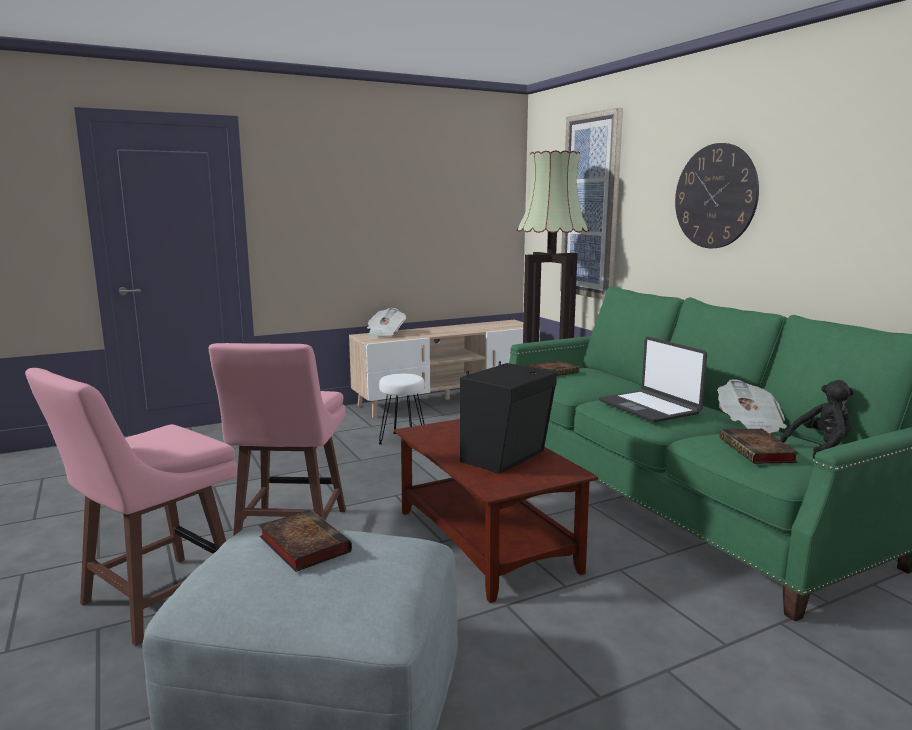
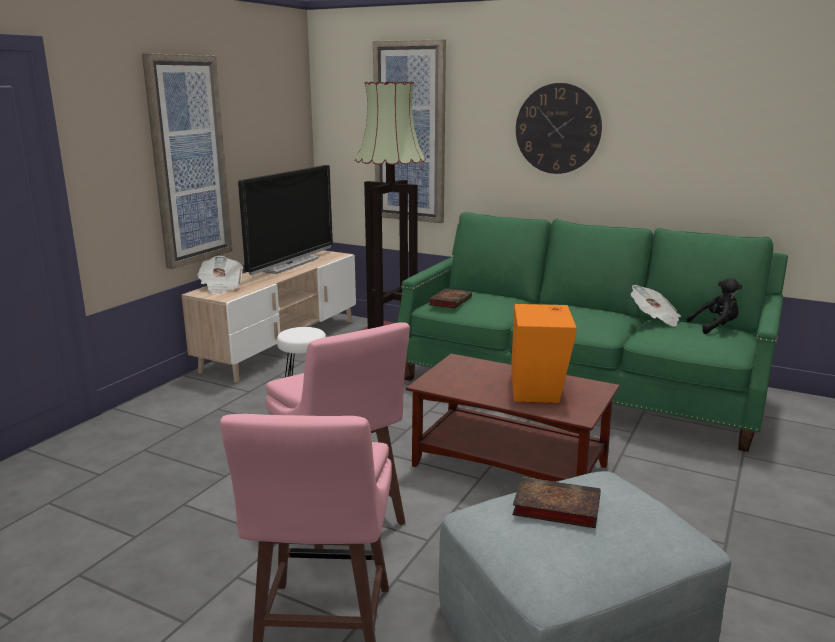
camera: 35 degrees left, 5 degrees up
black speaker [460,361,557,474] -> orange speaker [511,304,577,403]
laptop [599,337,707,422] -> none
book [720,429,799,464] -> none
black plush toy [780,380,854,459] -> black plush toy turned 45 degrees clockwise [687,278,743,334]
none -> picture [142,53,233,269]
none -> television [238,165,333,275]

